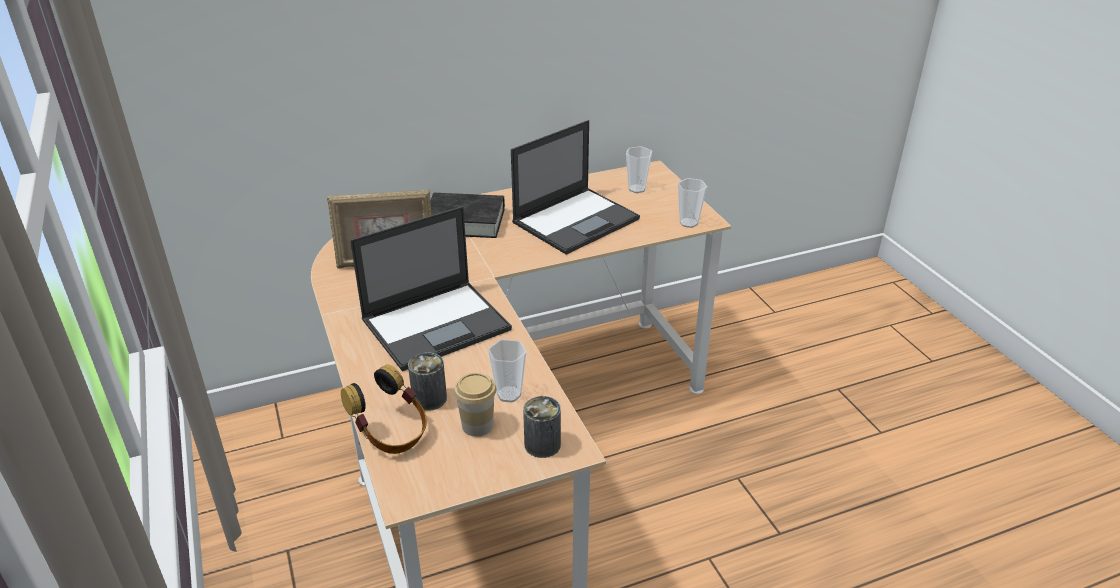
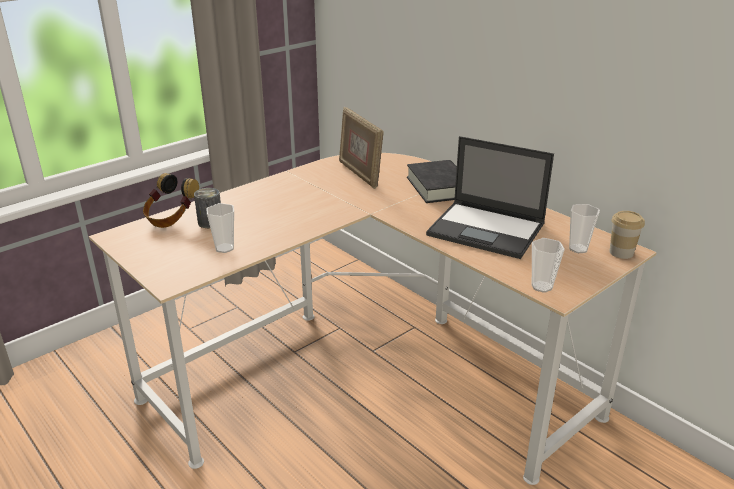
camera: 70 degrees right, 5 degrees down
laptop [350,206,512,371] -> none
cup [454,373,496,437] -> cup moved to [610,211,645,259]
can [523,396,561,458] -> none

